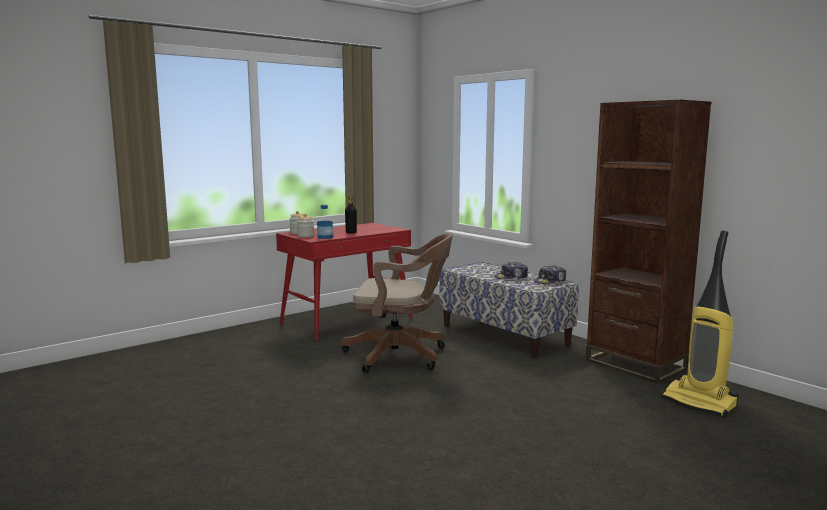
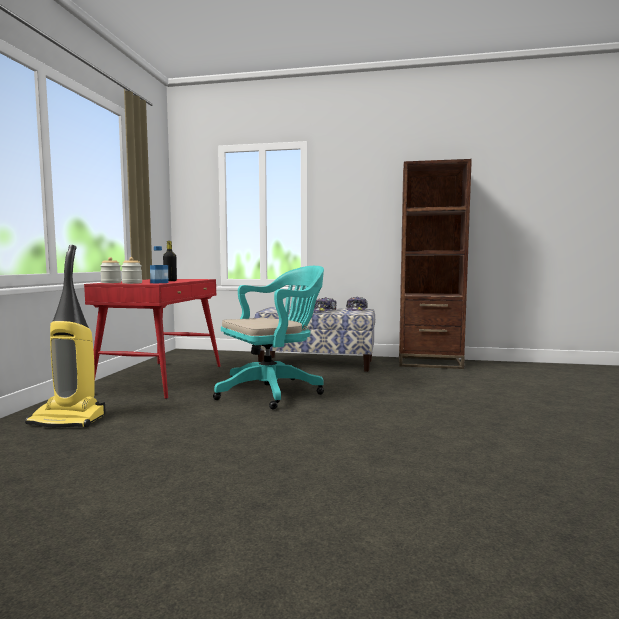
camera: 40 degrees left, 5 degrees down
brown office chair [341,233,453,373] -> turquoise office chair [213,266,324,410]
vacuum cleaner [661,231,739,418] -> vacuum cleaner moved to [25,245,106,428]

